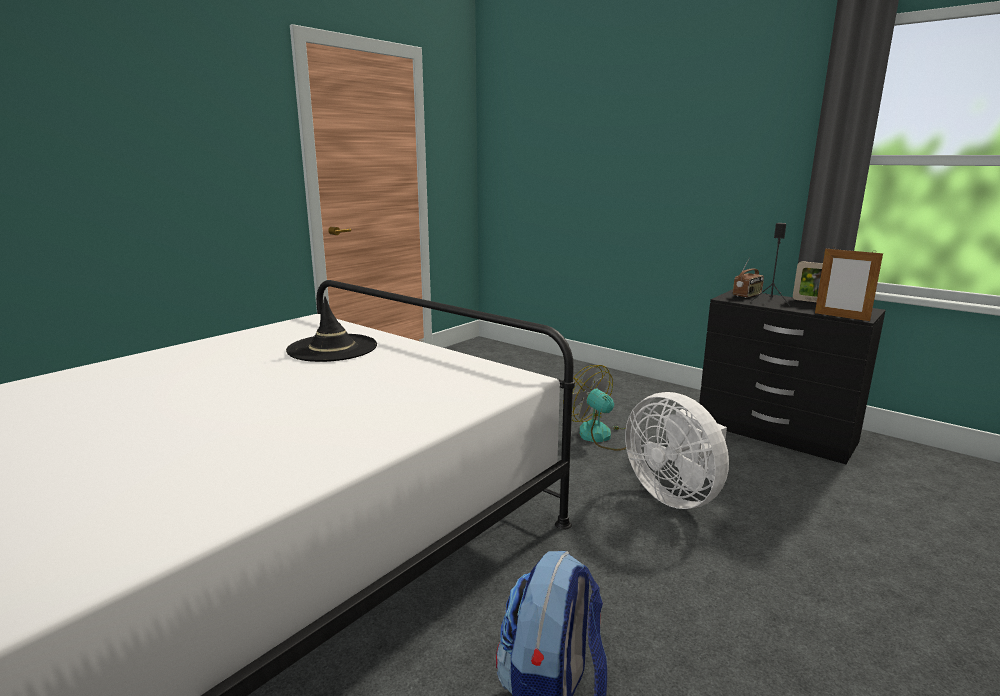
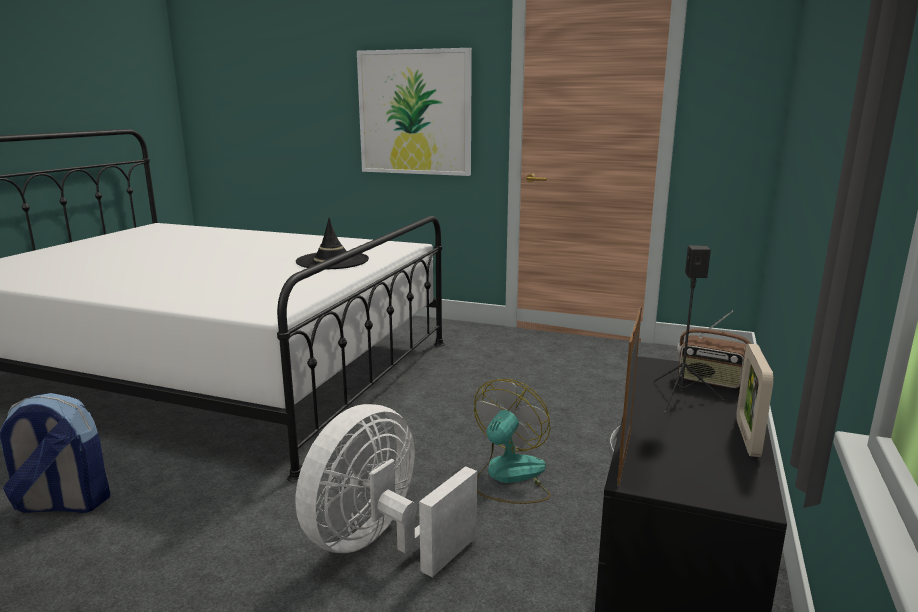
camera: 70 degrees right, 0 degrees up
none -> picture [357,48,472,176]

